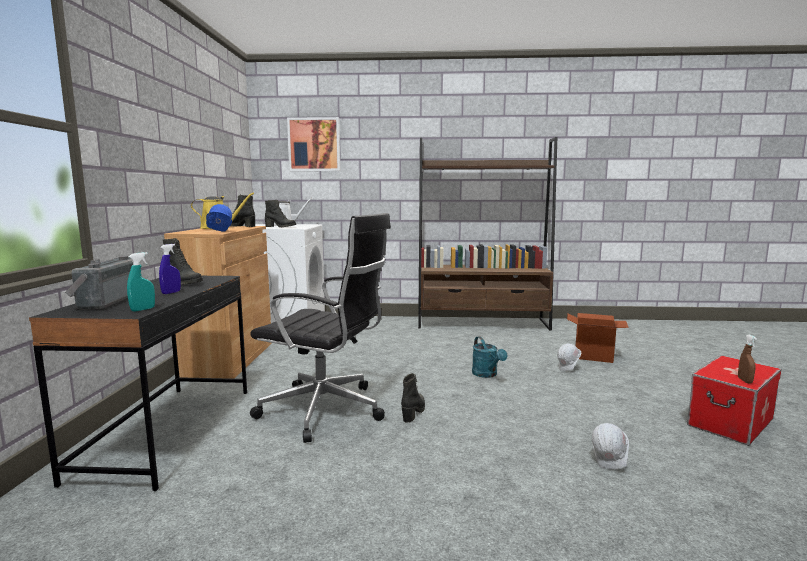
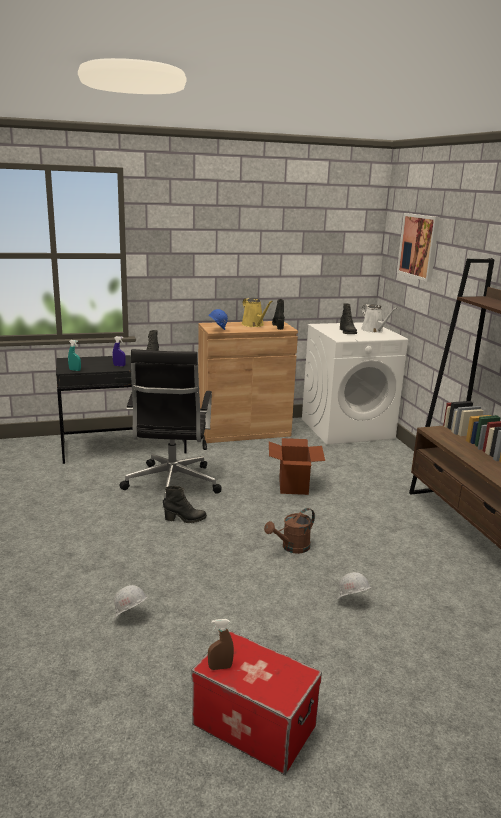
camera: 70 degrees right, 10 degrees up
radio [65,256,133,310] -> none
turquoise watering can [472,336,507,378] -> brown watering can [264,508,315,554]
cardboard box [567,313,629,363] -> cardboard box moved to [269,438,325,495]

